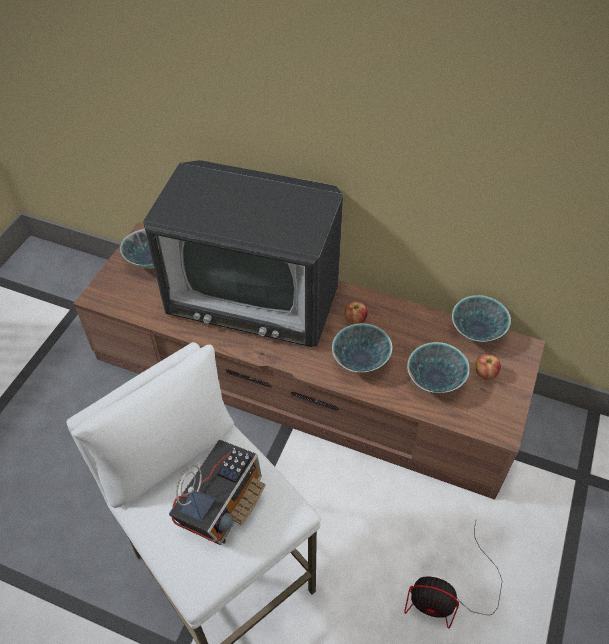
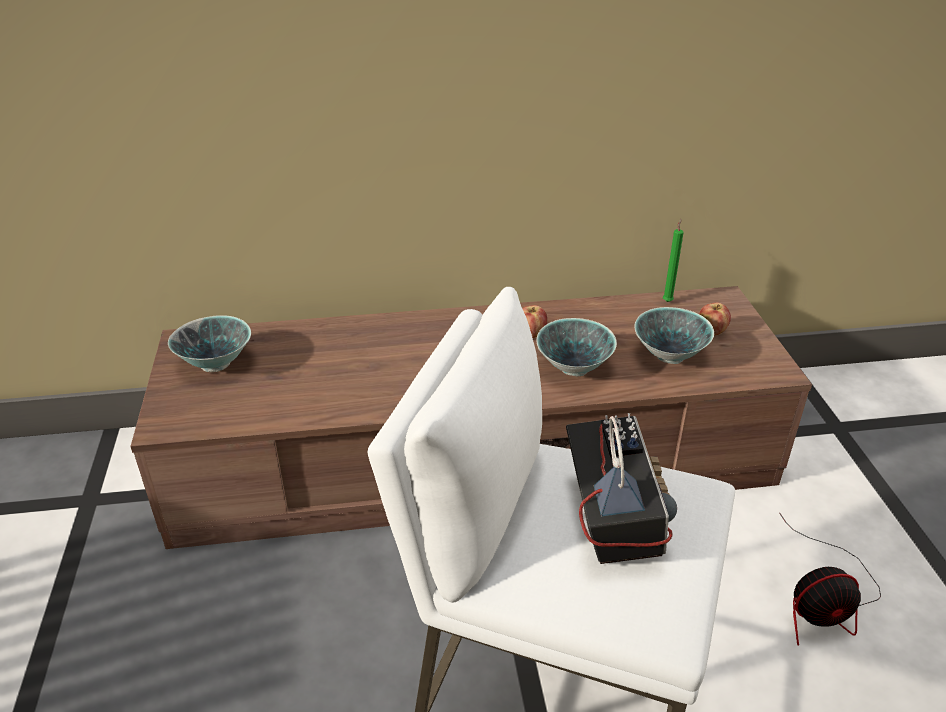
camera: 30 degrees left, 15 degrees down
television [143,160,343,347] -> none
bowl [452,295,511,342] -> green candle [663,219,684,302]

